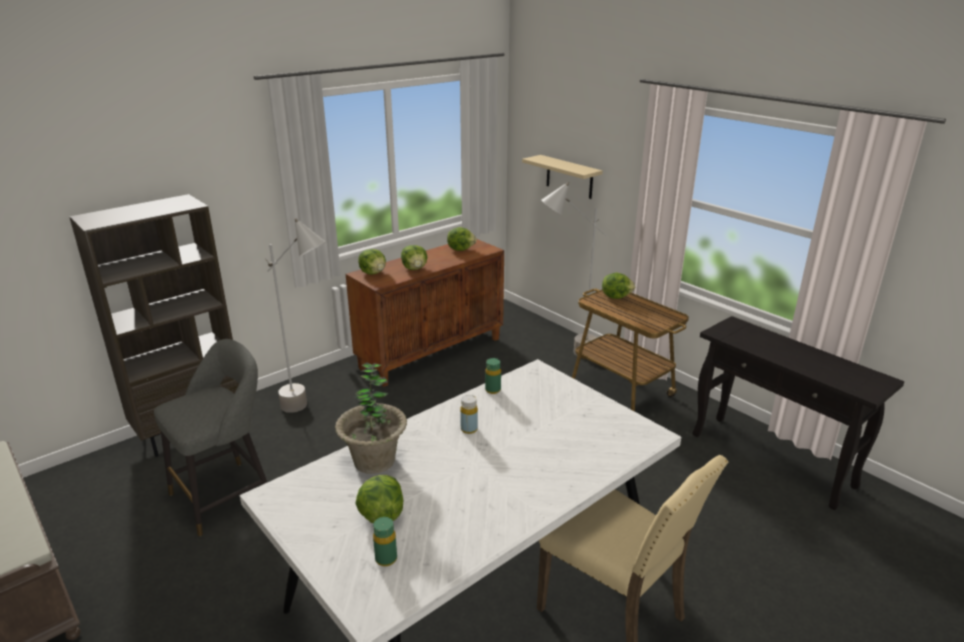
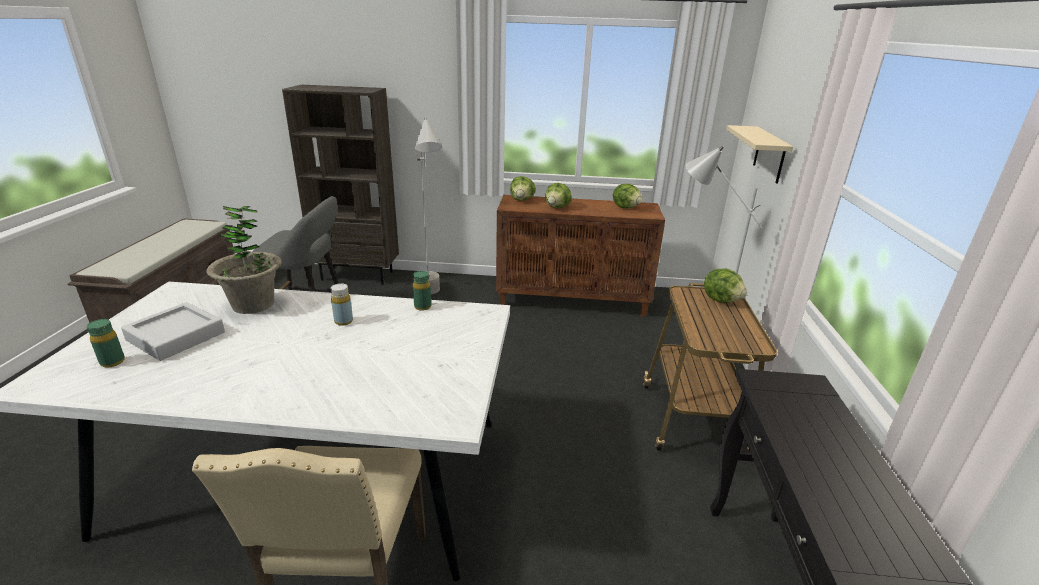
camera: 45 degrees right, 0 degrees up
lettuce [355,475,403,523] -> grey tray [121,302,225,361]

